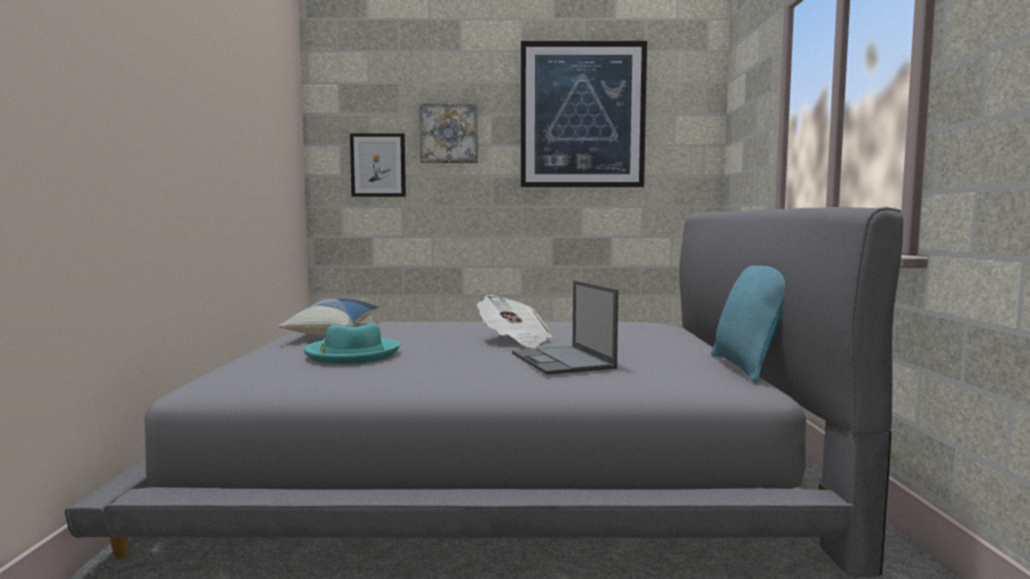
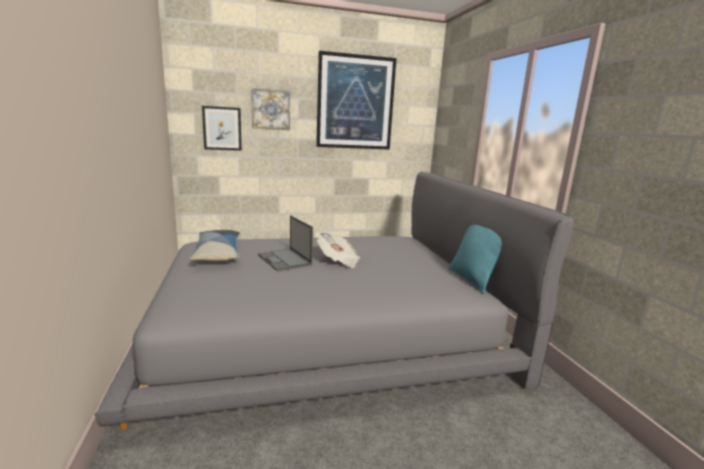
camera: 15 degrees left, 10 degrees up
turquoise hat [304,324,400,364] -> none
laptop [512,280,618,375] -> laptop moved to [258,215,313,271]

